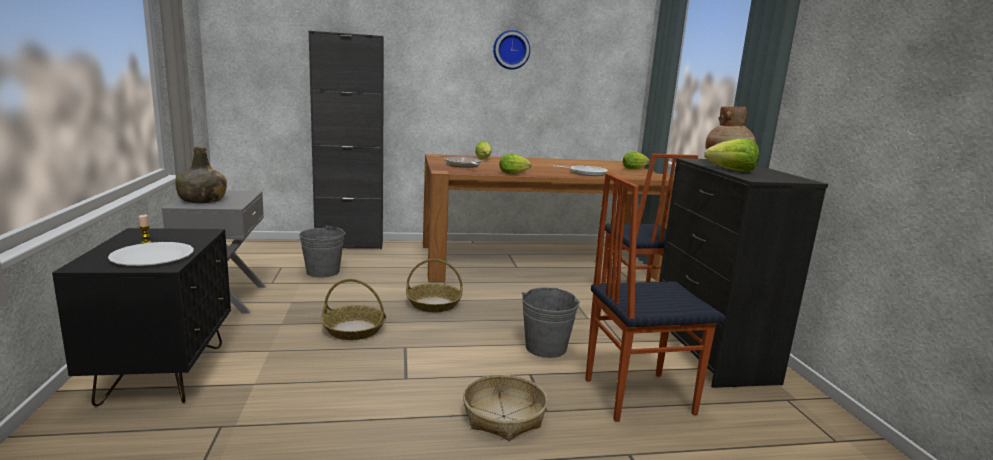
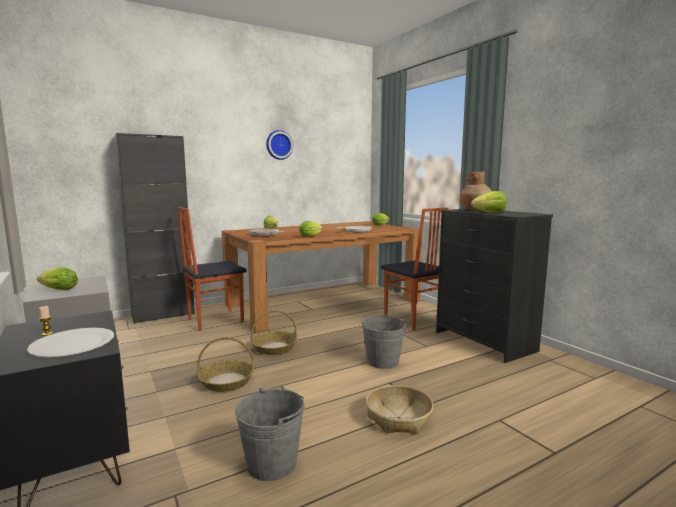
camera: 20 degrees left, 5 degrees down
green bottle [175,147,227,203] -> lettuce [37,267,78,290]
grey bucket [299,225,346,277] -> grey bucket moved to [235,388,305,481]
chair [585,173,726,422] -> chair moved to [178,207,247,331]

